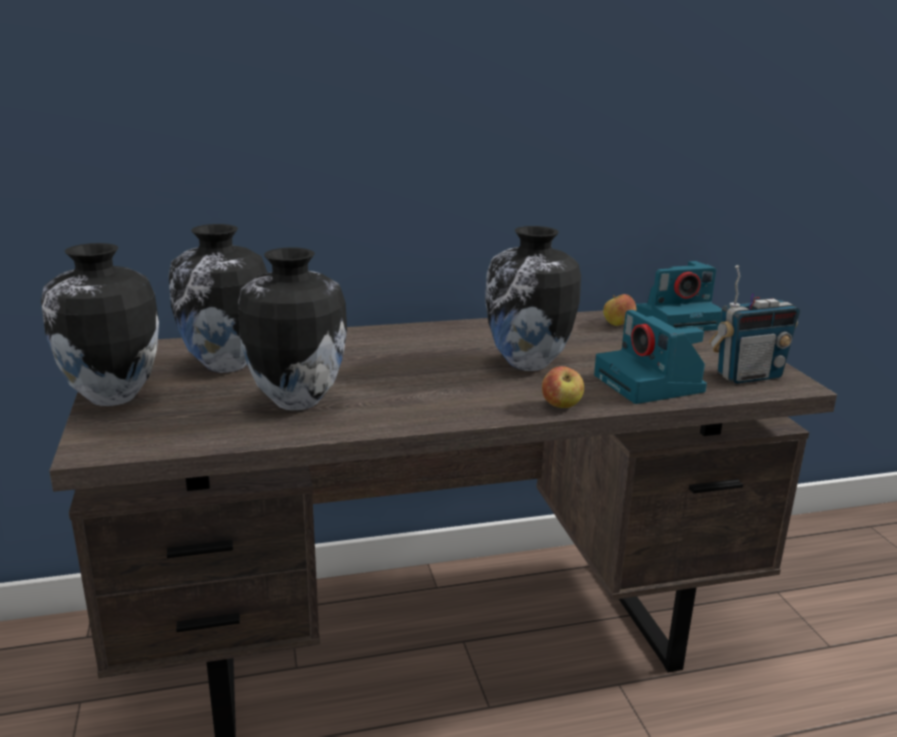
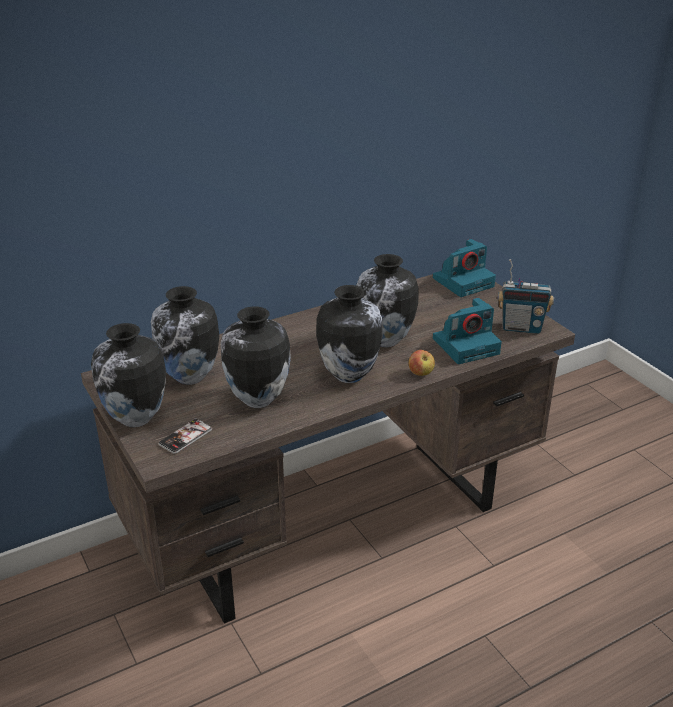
camera: 15 degrees left, 10 degrees up
camera [594,310,707,404] -> camera turned 75 degrees counterclockwise [433,298,502,364]
apple [603,294,636,326] -> none
radio [709,265,800,384] -> radio turned 45 degrees clockwise [497,259,554,334]
none -> phone [159,418,212,454]
none -> vase [316,285,383,383]

